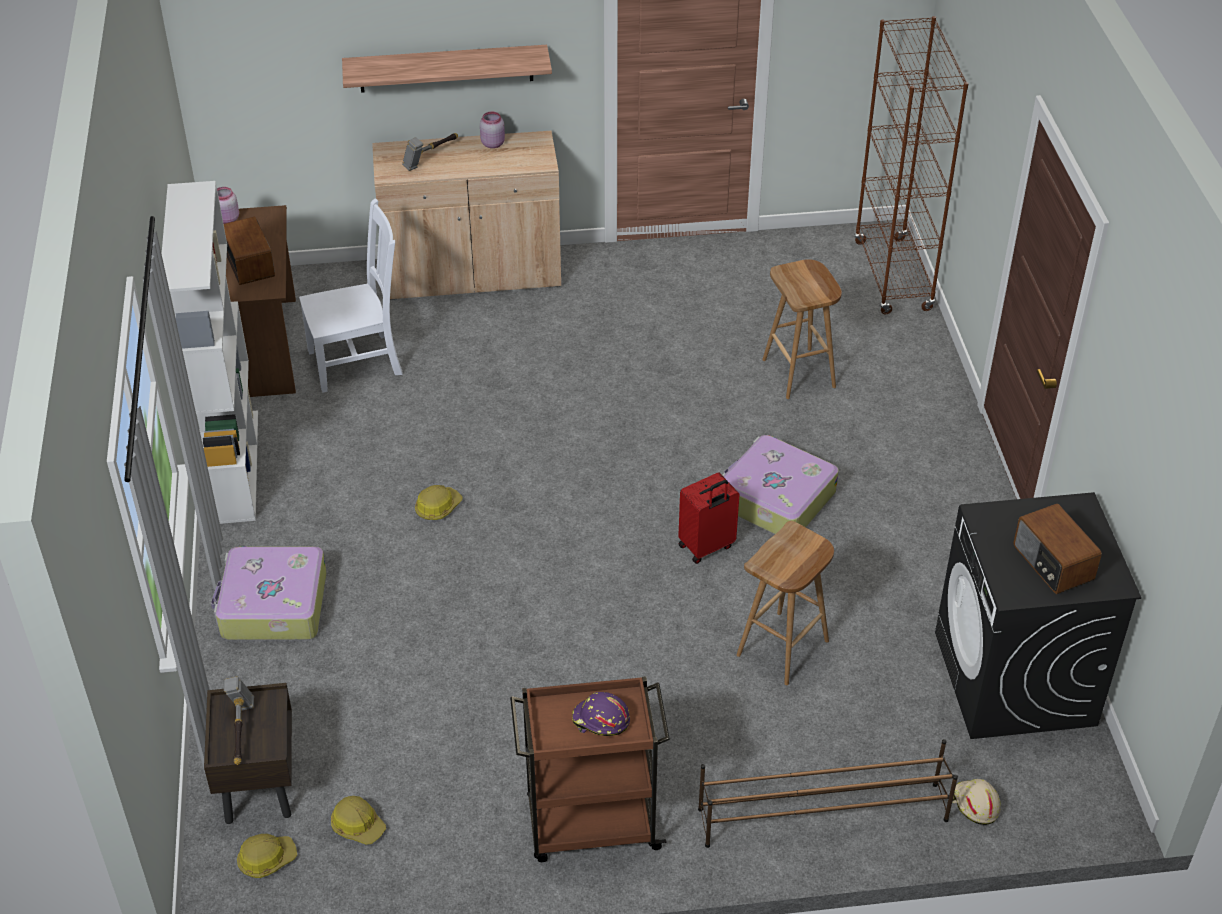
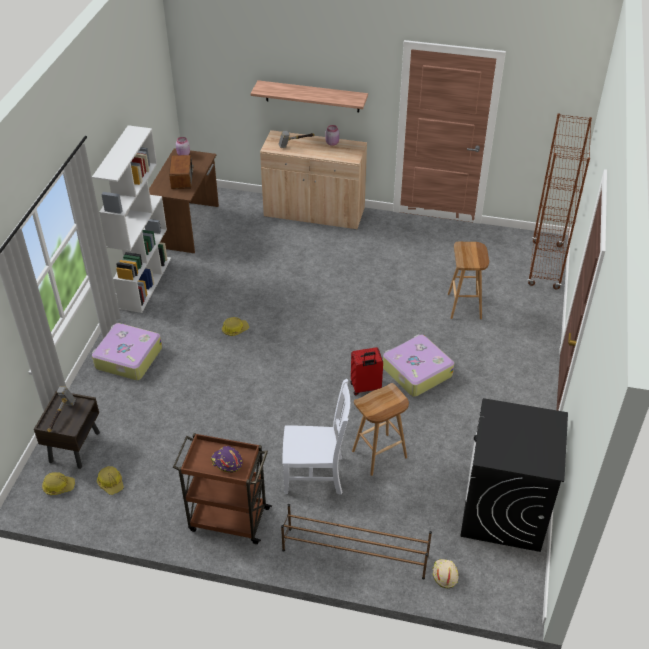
camera: 20 degrees right, 0 degrees up
white chair [299,198,403,393] -> white chair moved to [283,379,350,495]
radio [1014,503,1102,594] -> none

